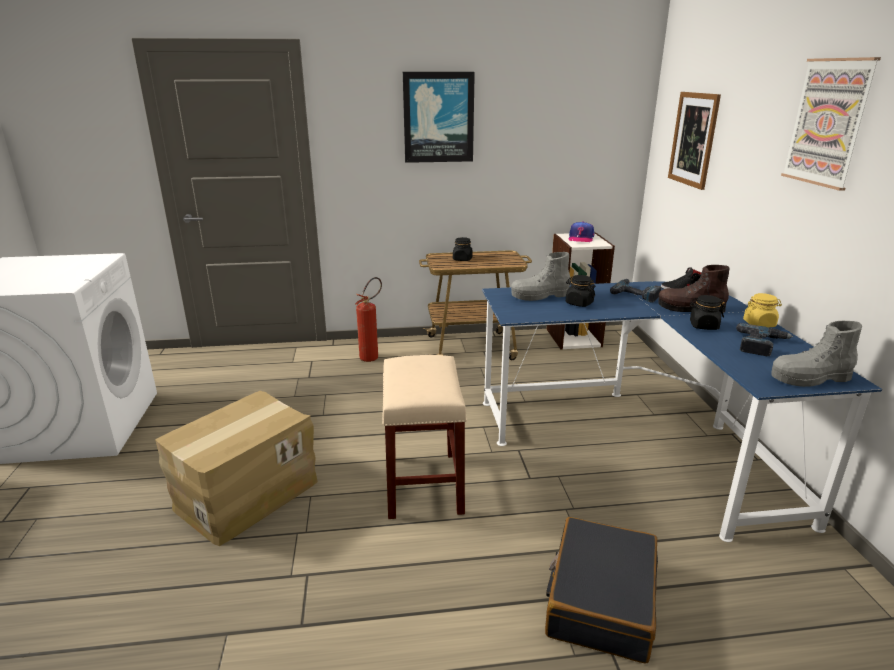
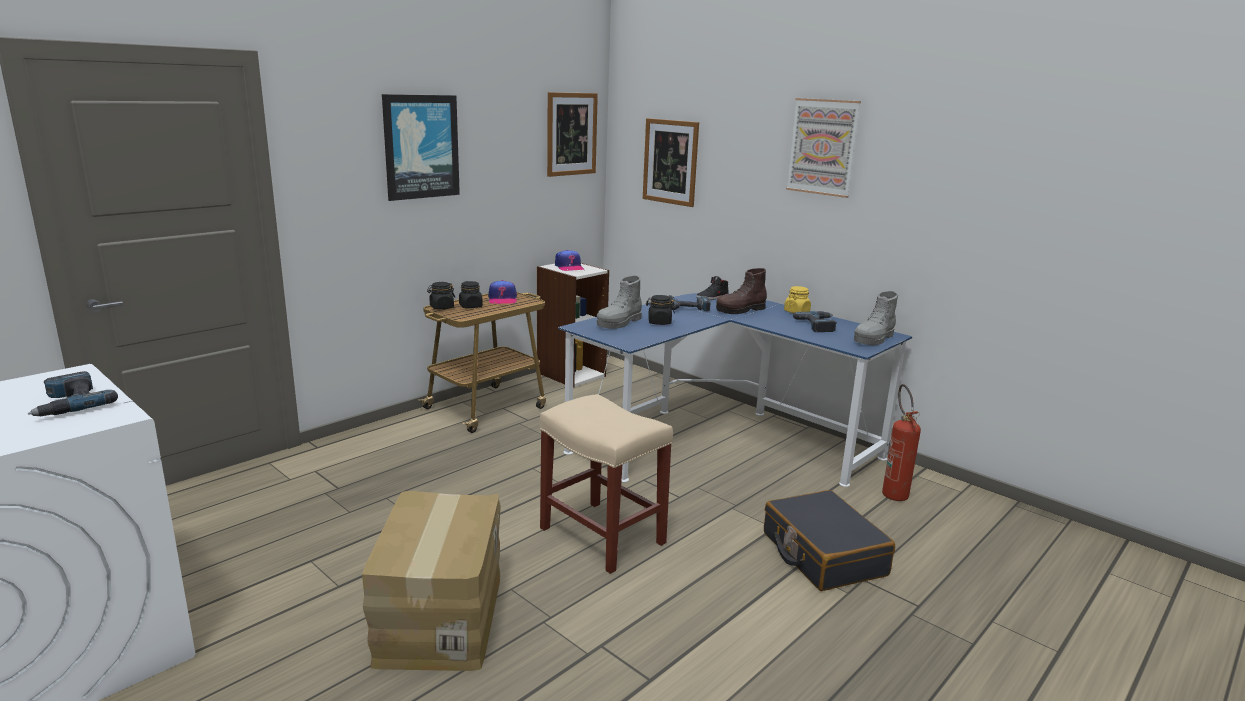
camera: 40 degrees left, 5 degrees down
fire extinguisher [355,277,382,362] -> fire extinguisher moved to [882,384,921,501]
black jar [690,295,725,330] -> black jar moved to [427,282,455,309]
none -> power drill [28,371,118,416]
none -> cap [488,280,517,304]
none -> picture [547,92,598,177]

